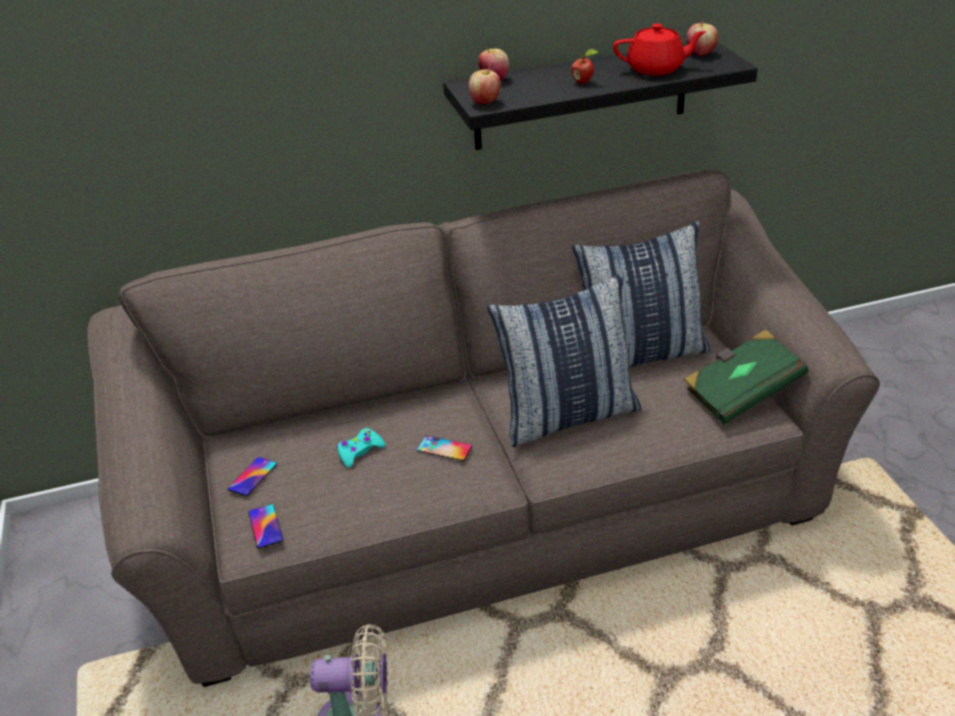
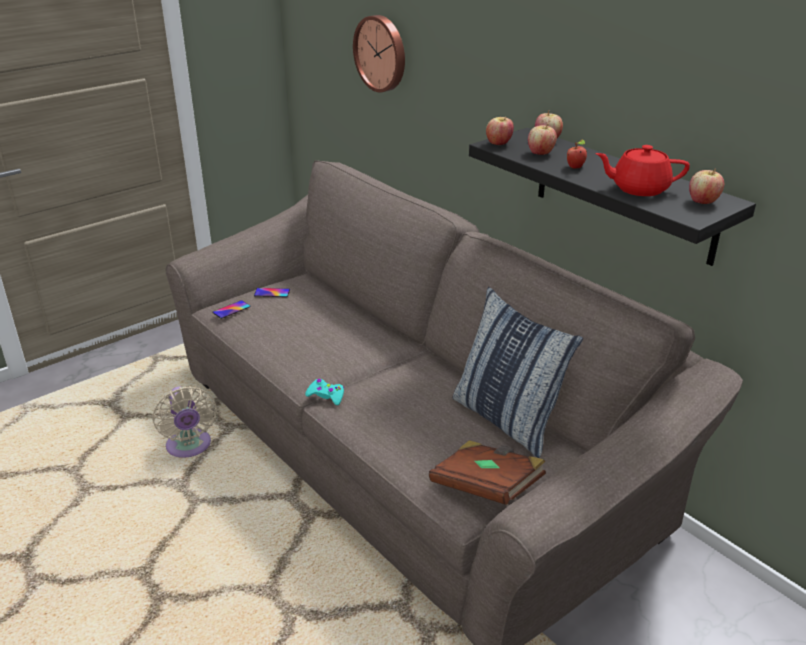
camera: 65 degrees right, 5 degrees down
turquoise game controller [337,428,385,468] -> turquoise game controller moved to [305,379,344,405]
phone [417,436,472,461] -> none
pillow [487,273,641,447] -> none
red teapot [613,23,707,76] -> red teapot turned 120 degrees clockwise [595,145,690,196]
green book [684,329,808,424] -> brown book [429,440,546,505]
none -> wall clock [353,15,405,92]
none -> apple [528,124,557,155]

